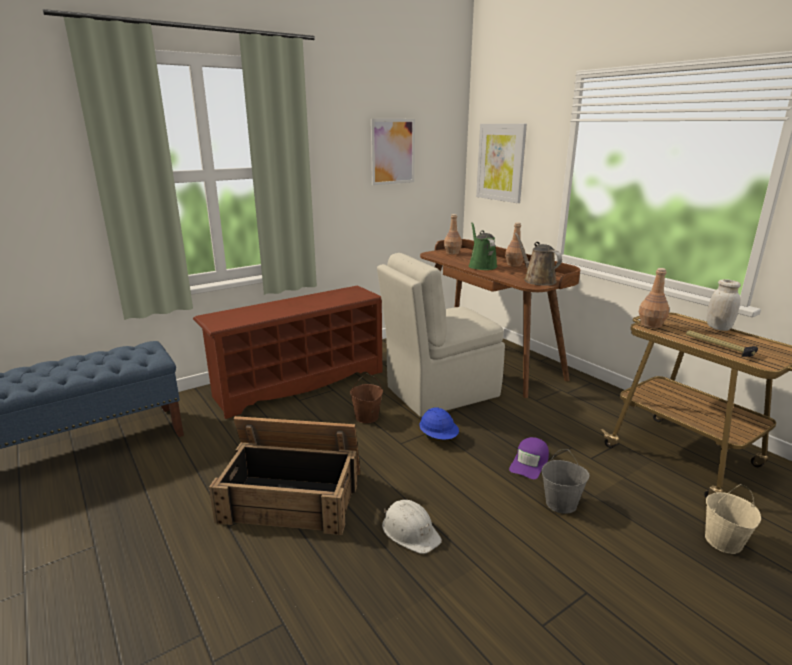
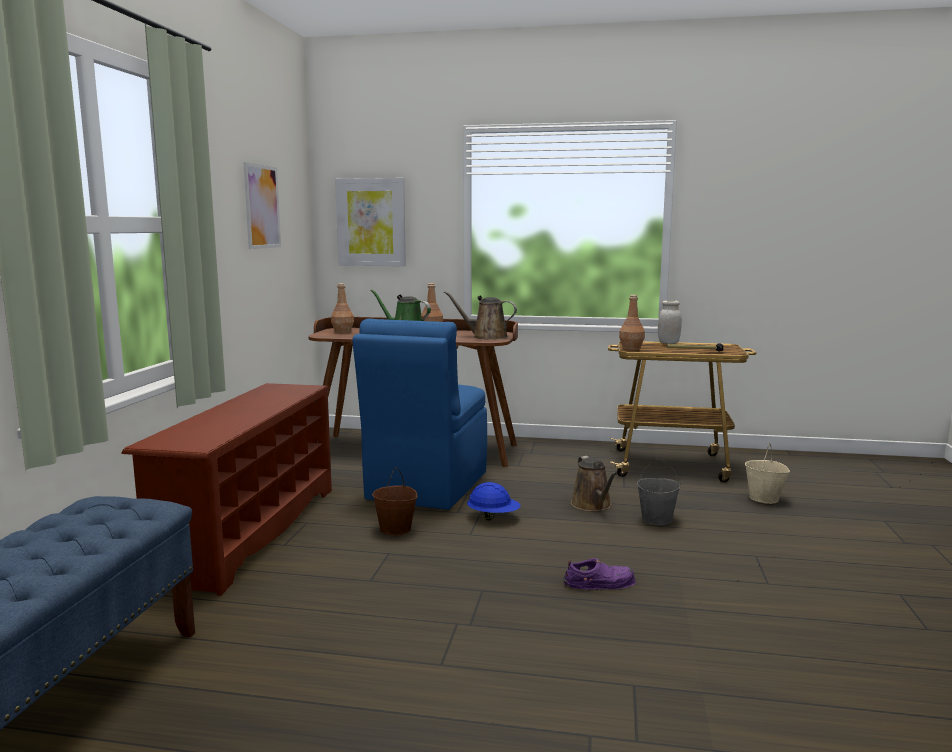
camera: 45 degrees left, 10 degrees down
crate [209,416,361,535] -> none
beige chair [377,253,505,417] -> blue chair [352,318,487,510]
white hard hat [382,500,442,554] -> purple shoe [563,558,636,590]
purple cap [509,437,549,479] -> brown watering can [571,456,617,511]

